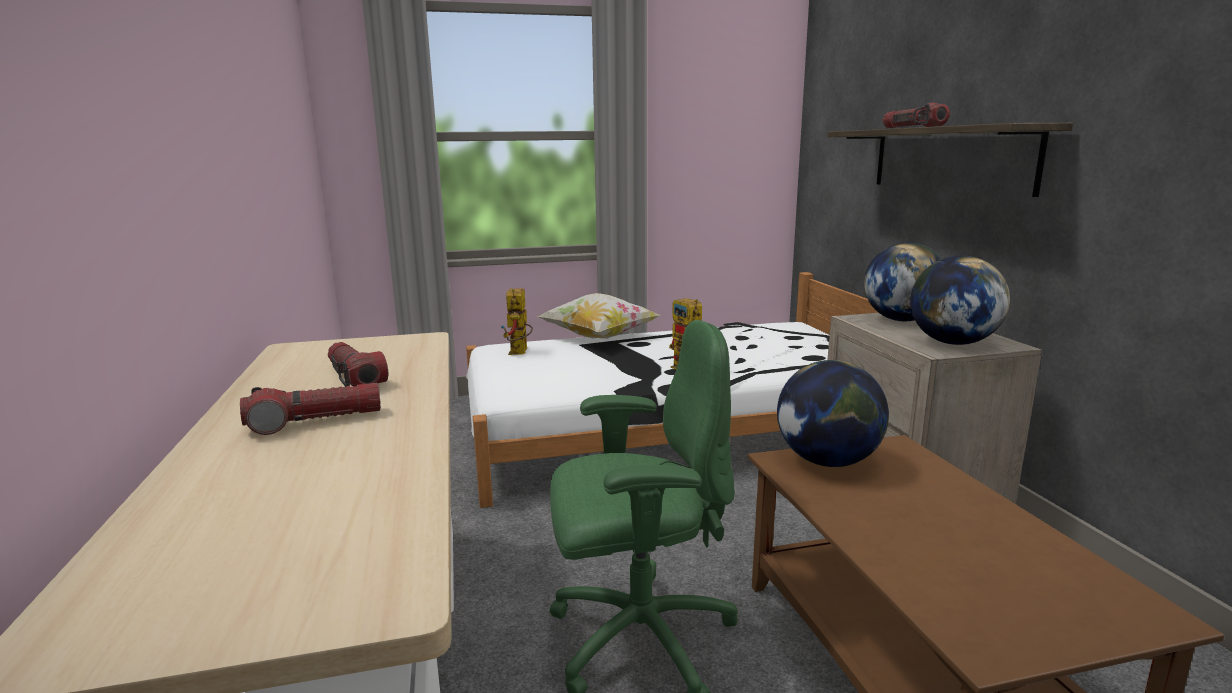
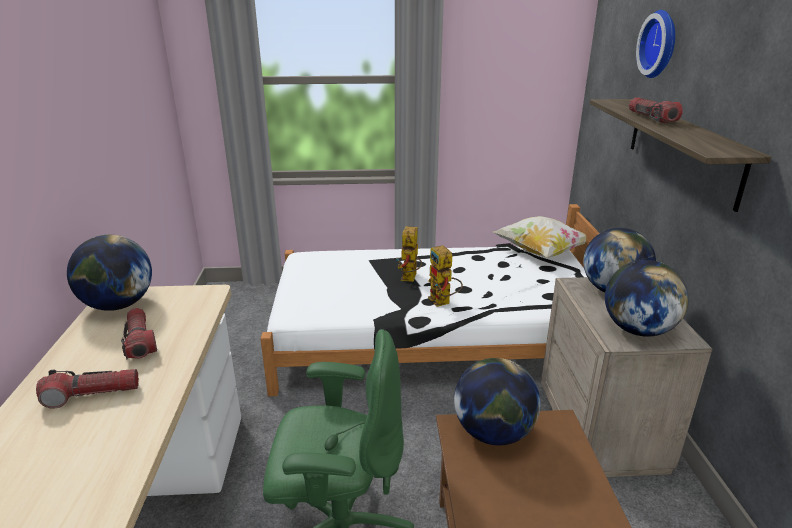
camera: 10 degrees right, 10 degrees up
toy robot [501,288,533,355] -> toy robot moved to [396,226,422,282]
pillow [537,293,660,339] -> pillow moved to [494,216,586,258]
none -> globe [67,235,152,311]
none -> wall clock [636,10,675,78]

